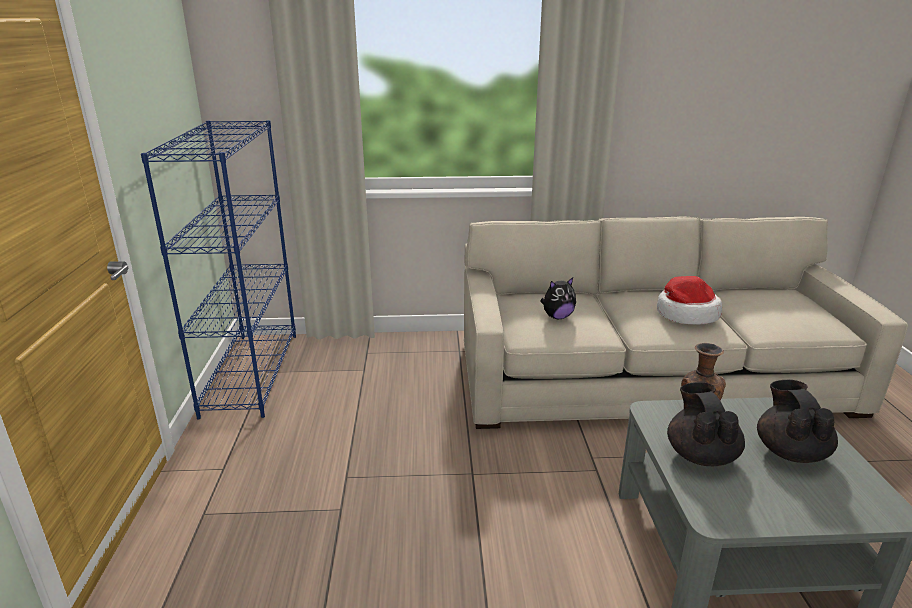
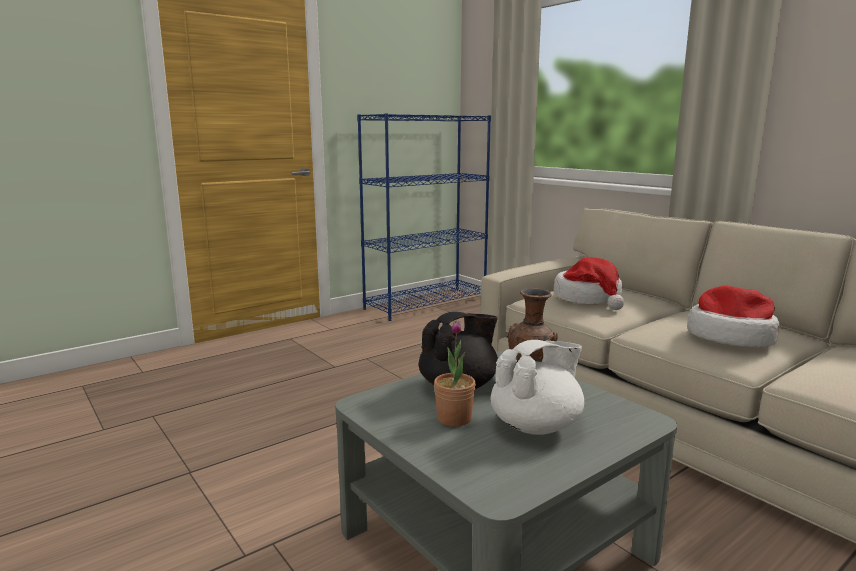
camera: 55 degrees right, 10 degrees down
plush toy [540,277,576,319] -> hat [554,257,624,310]
black teapot [757,380,838,463] -> white teapot [491,340,584,435]
none -> potted plant [434,321,476,427]

